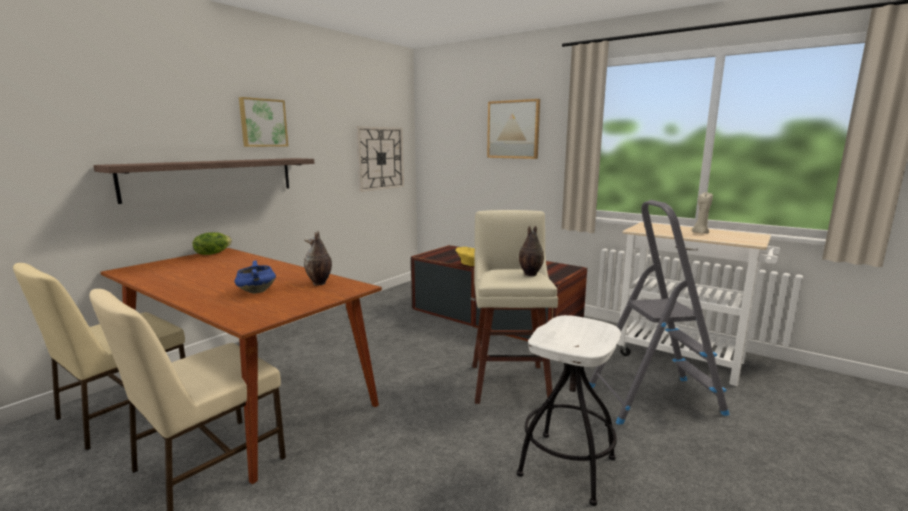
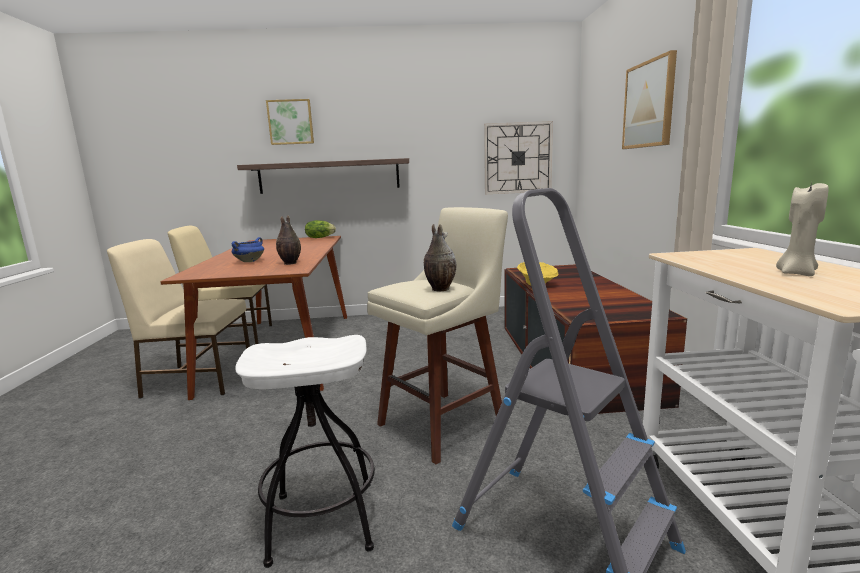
camera: 50 degrees right, 0 degrees up
picture [239,97,288,147] -> picture moved to [266,99,314,145]

